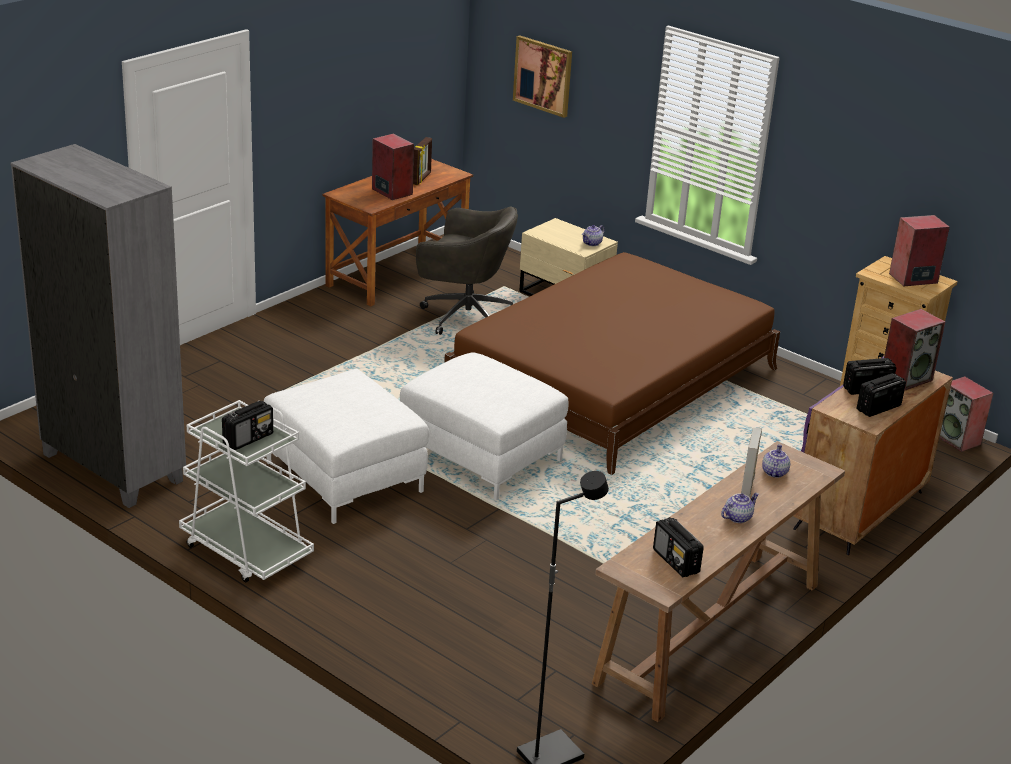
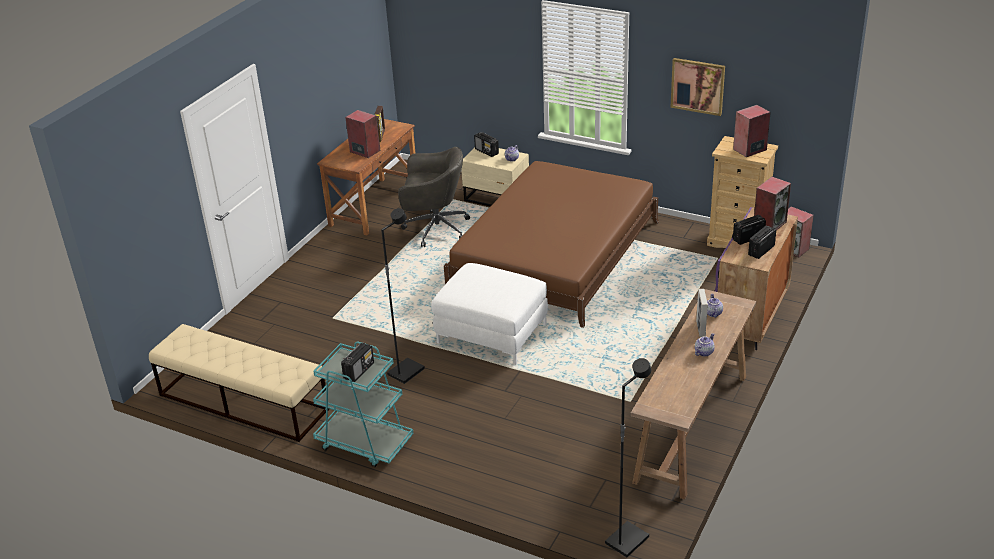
camera: 10 degrees left, 5 degrees up
grey bookcase [10,144,186,508] -> beige bench [149,324,329,442]
white cart [179,400,314,582] -> turquoise cart [313,342,413,467]
white ottoman [264,369,429,524] -> black floor lamp [381,208,425,384]
picture [513,35,572,118] -> picture moved to [671,58,725,116]
radio [653,517,704,577] -> radio moved to [474,132,499,157]

